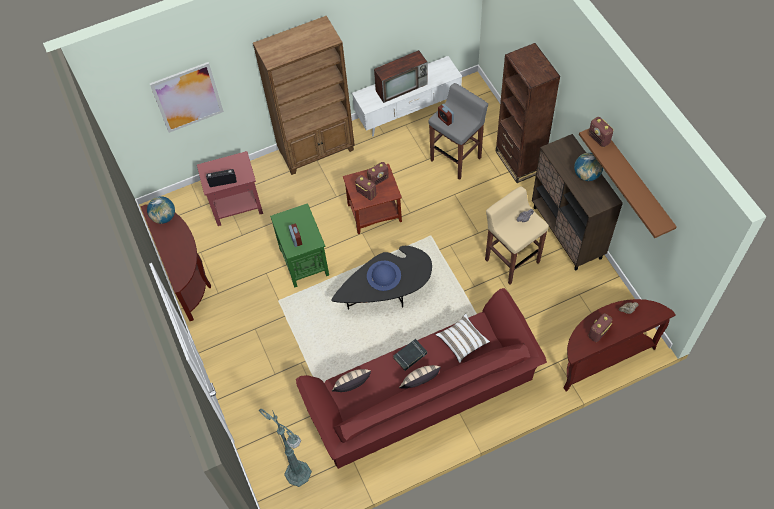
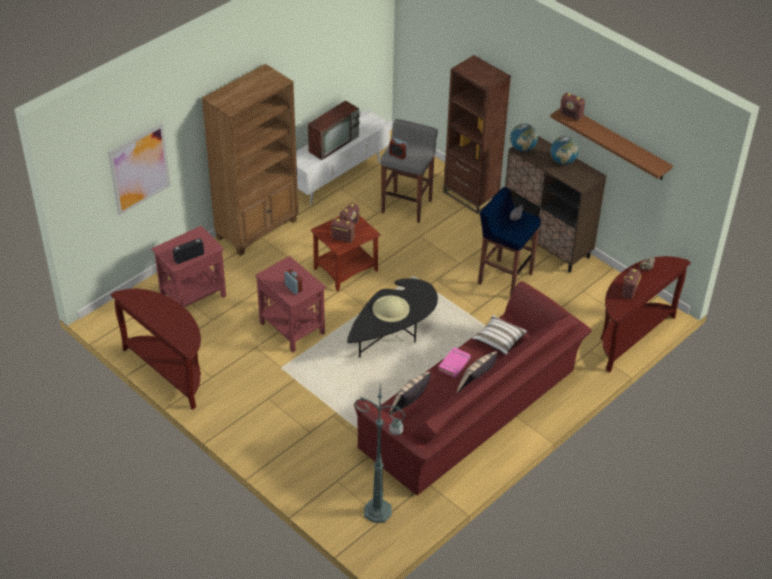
camera: 25 degrees left, 15 degrees down
globe [147,196,175,224] -> globe moved to [510,123,538,152]
green side table [270,203,329,288] -> red side table [255,256,326,352]
blue hat [367,261,401,291] -> beige hat [373,295,410,322]
black book [393,339,427,371] -> pink book [438,347,471,378]
beige stool [485,186,549,284] -> blue stool [478,187,541,297]

